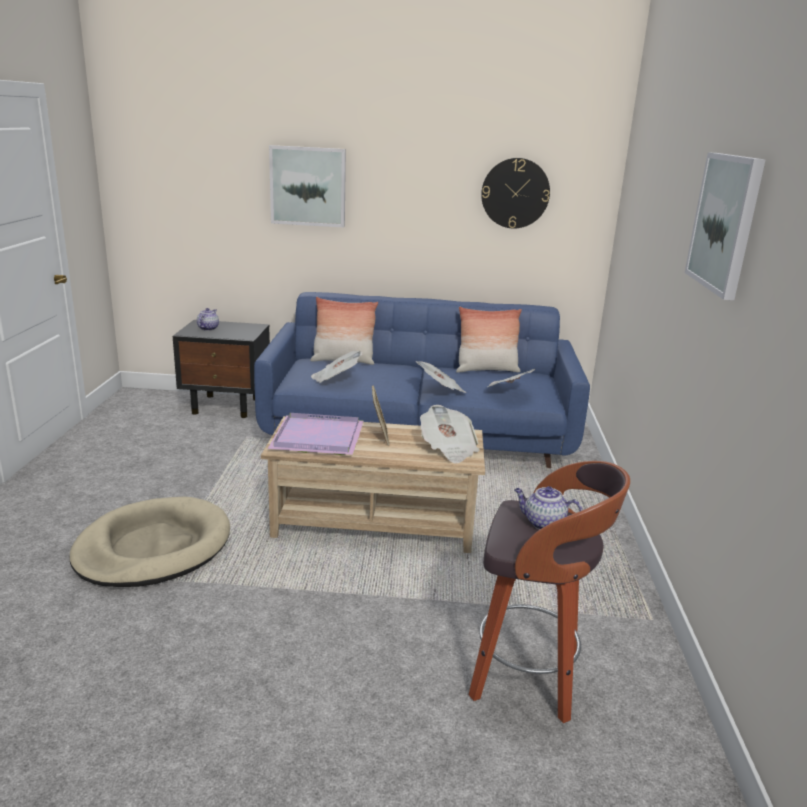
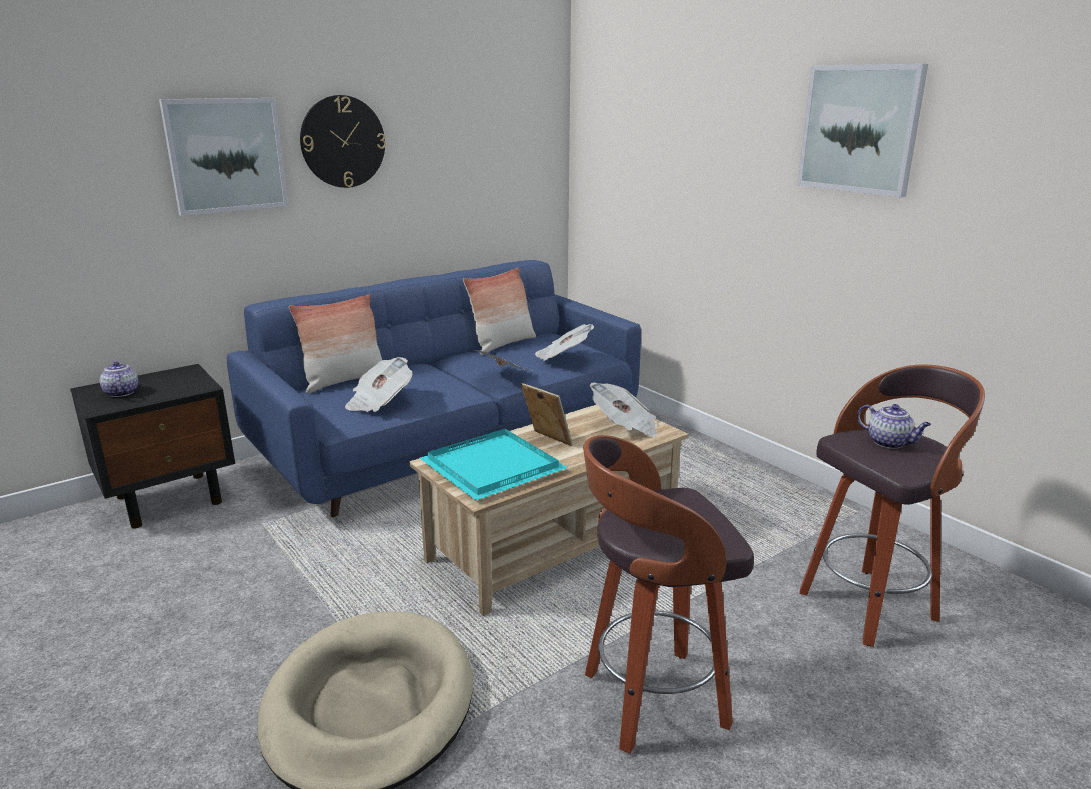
camera: 40 degrees left, 0 degrees up
purple tray [268,413,364,455] -> turquoise tray [420,429,568,500]
wall clock [481,158,550,229] -> wall clock moved to [300,95,386,188]
teapot [514,486,582,530] -> teapot turned 120 degrees counterclockwise [857,404,931,449]
none -> stool [583,435,754,754]

